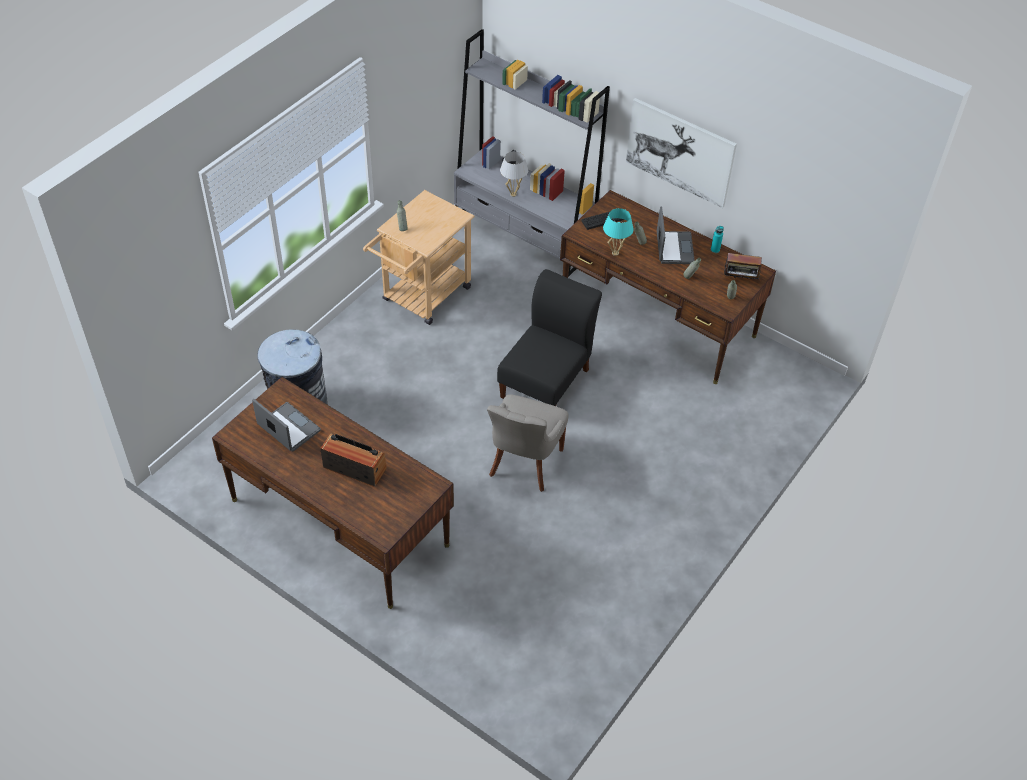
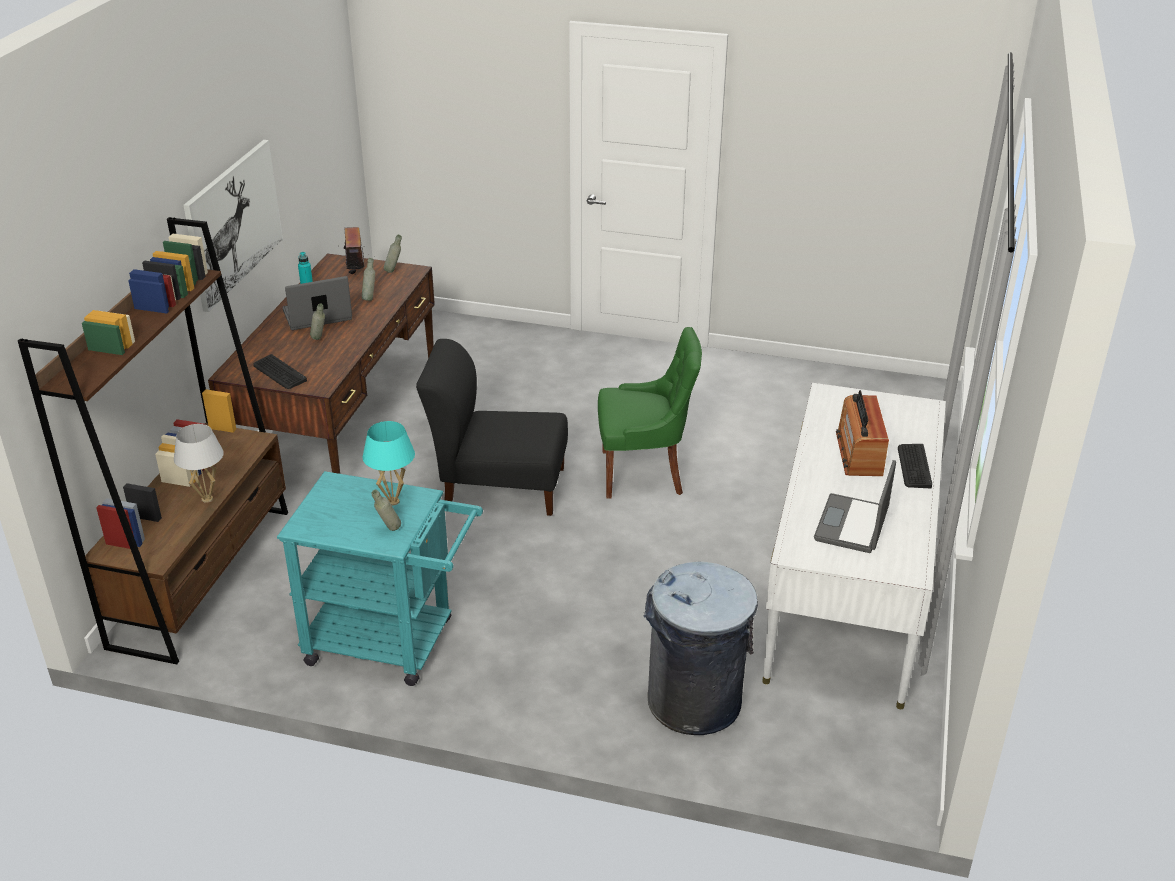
camera: 110 degrees left, 15 degrees down
brown desk [212,377,454,609] -> white desk [762,383,946,709]
beige cart [363,190,475,325] -> turquoise cart [277,471,483,686]
grey bookcase [454,29,610,277] -> brown bookcase [18,217,288,664]
grey chair [487,394,569,492] -> green chair [598,327,702,499]
turquoise table lamp [603,208,634,256] -> turquoise table lamp moved to [363,421,415,505]
none -> keyboard [898,444,932,488]

